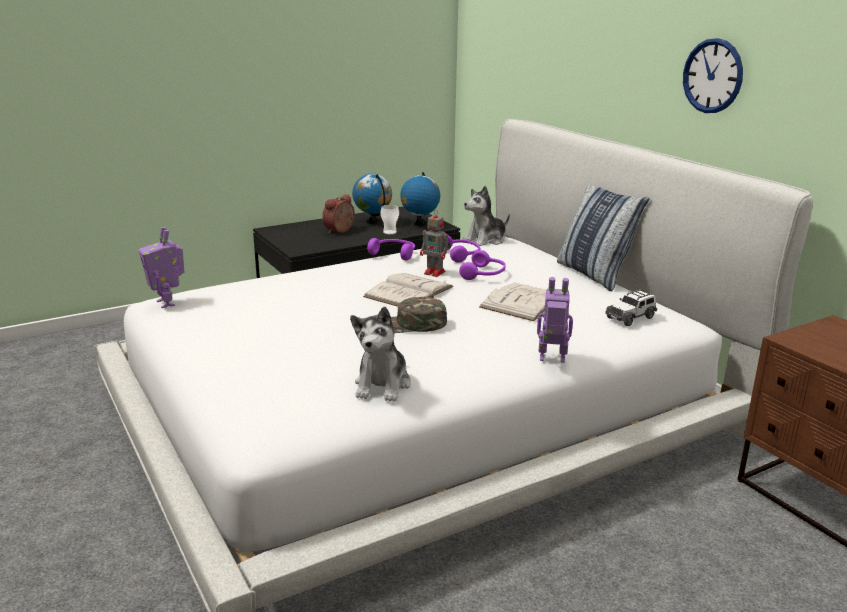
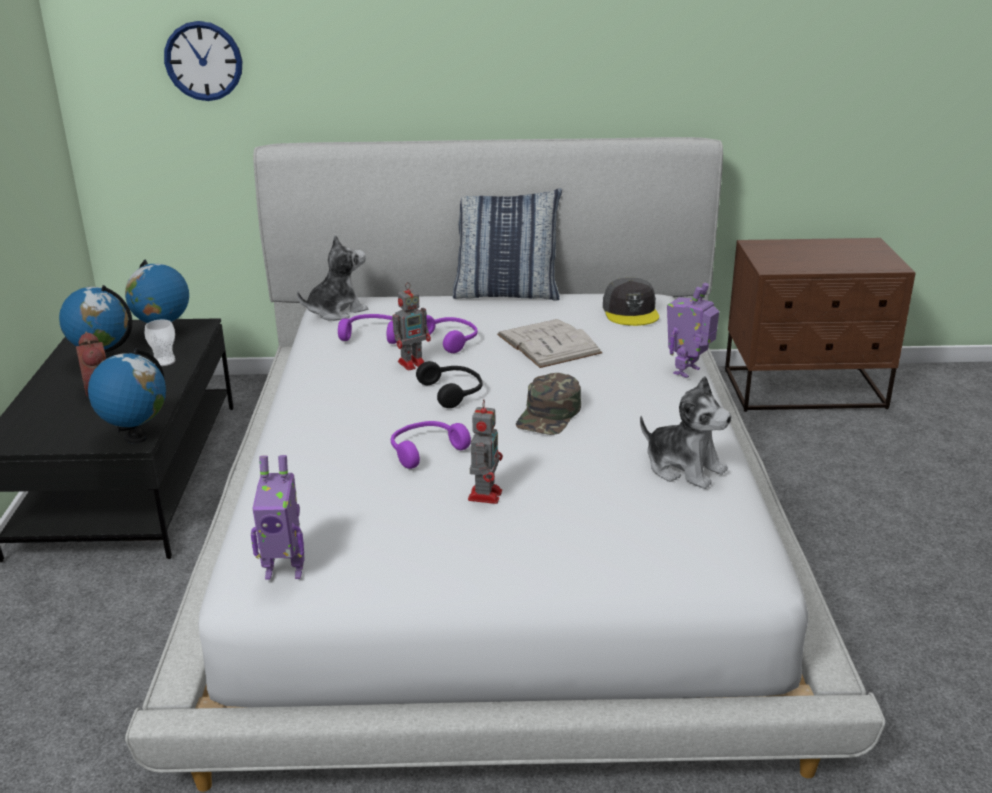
camera: 60 degrees left, 5 degrees up
white book [363,273,454,307] -> black headphones [416,361,483,408]
purple headphones [367,238,415,260] -> purple headphones moved to [391,421,471,469]
plush toy [462,186,510,246] -> plush toy turned 120 degrees counterclockwise [297,235,368,321]
toy car [605,289,657,326] -> grey cap [603,278,659,326]
wall clock [683,38,743,113] -> wall clock moved to [164,21,242,101]
none -> globe [88,348,166,443]
none -> toy robot [468,399,503,504]

